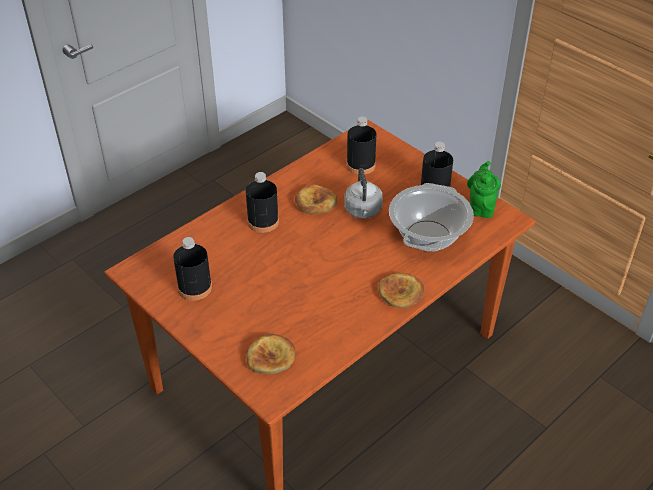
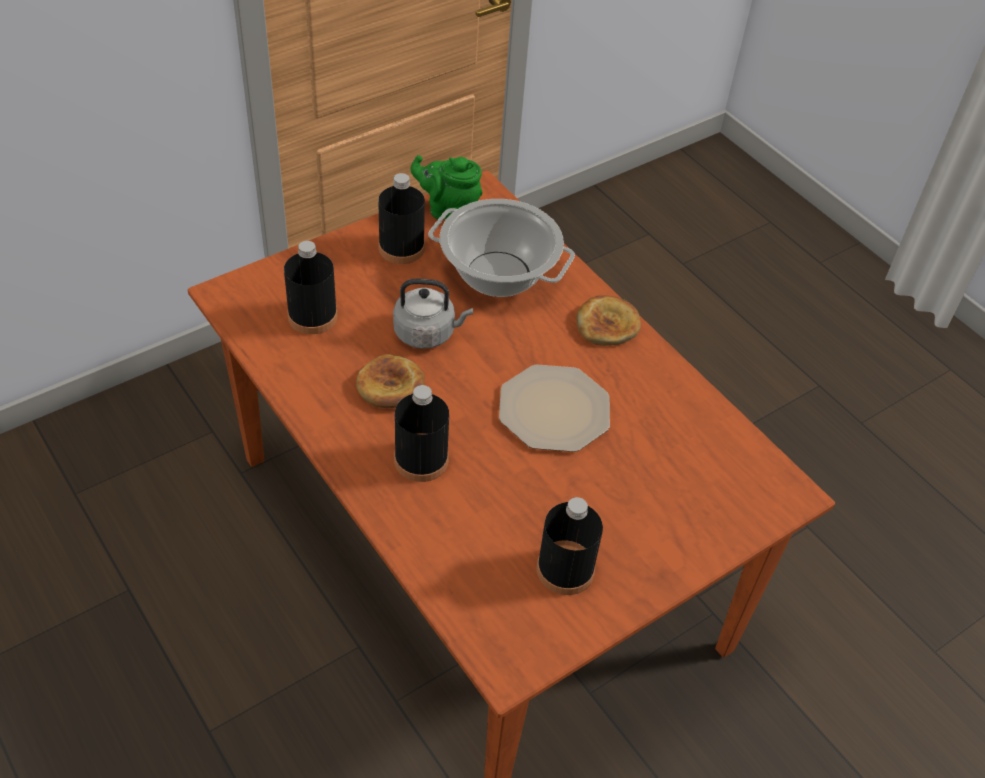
camera: 85 degrees left, 5 degrees up
bread [247,334,296,374] -> none
none -> plate [499,364,610,452]

